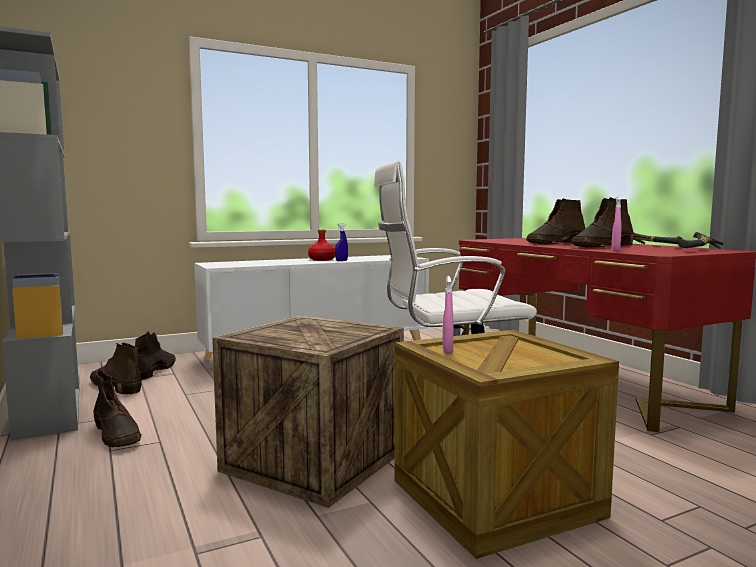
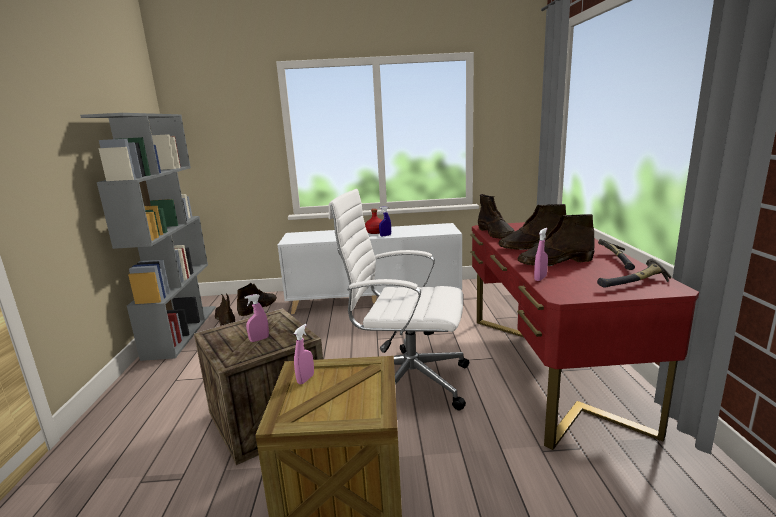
camera: 25 degrees right, 10 degrees up
brown boot [93,370,142,447] -> brown boot moved to [478,194,515,239]
none -> pink spray bottle [244,294,269,342]

